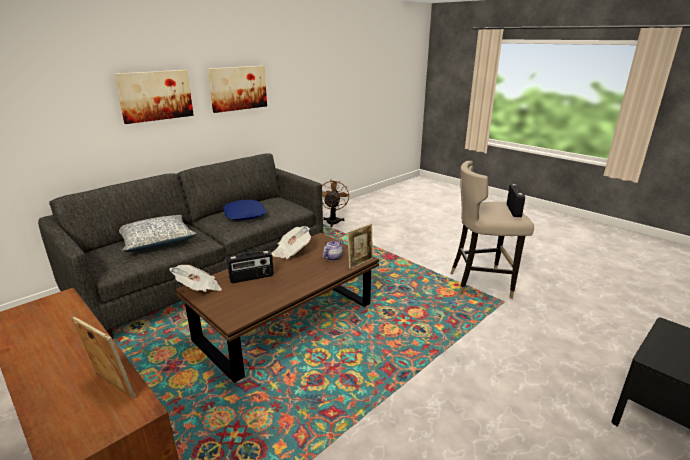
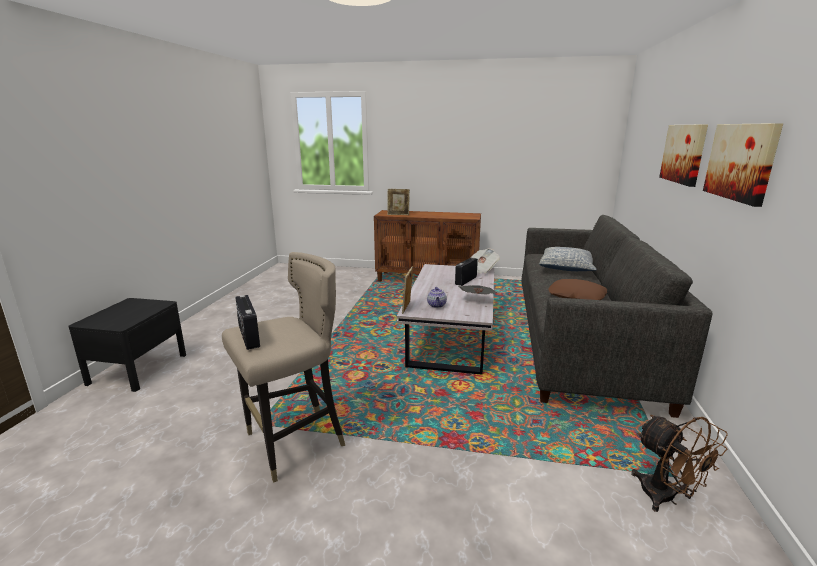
camera: 145 degrees right, 5 degrees down
brown coffee table [176,233,379,383] -> white coffee table [397,264,494,375]
blue pillow [223,200,267,220] -> brown pillow [549,279,607,300]

